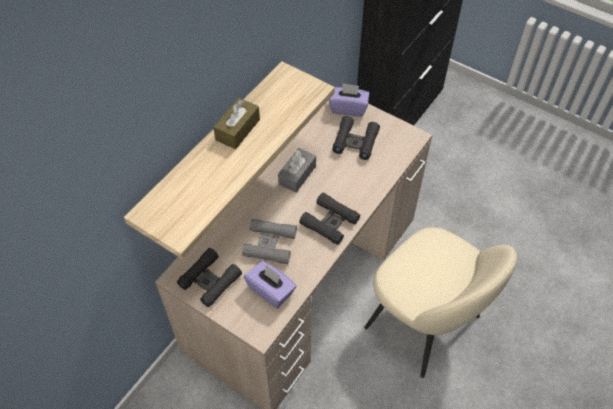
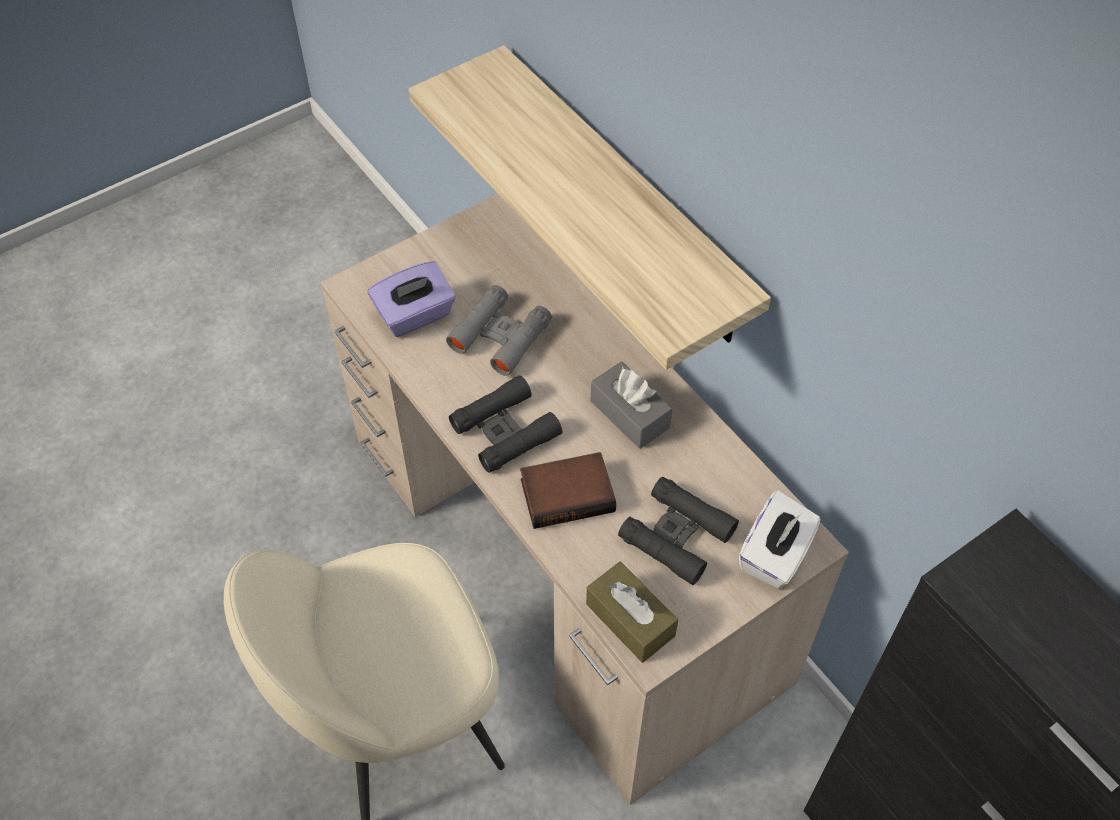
camera: 110 degrees right, 0 degrees up
black binoculars [177,248,242,307] -> none
brown tissue box [213,98,260,149] -> brown tissue box moved to [586,562,678,663]
purple tissue box [329,83,370,117] -> white tissue box [739,490,821,589]
none -> book [520,452,616,529]

